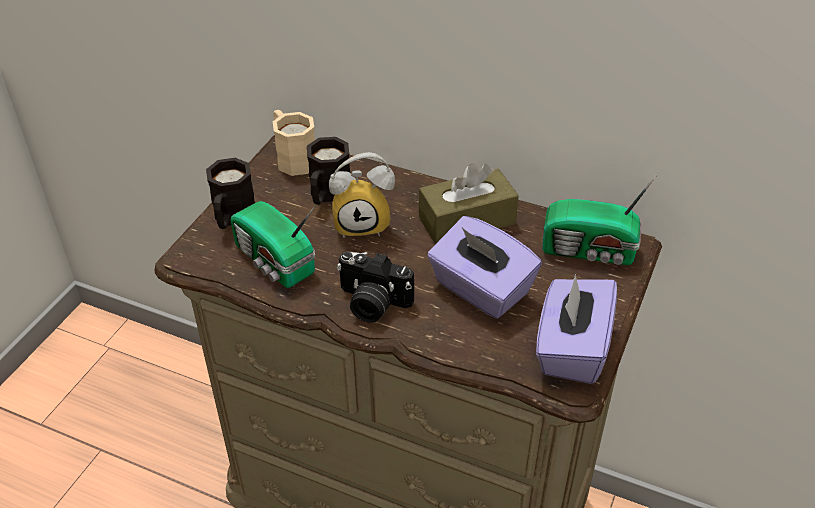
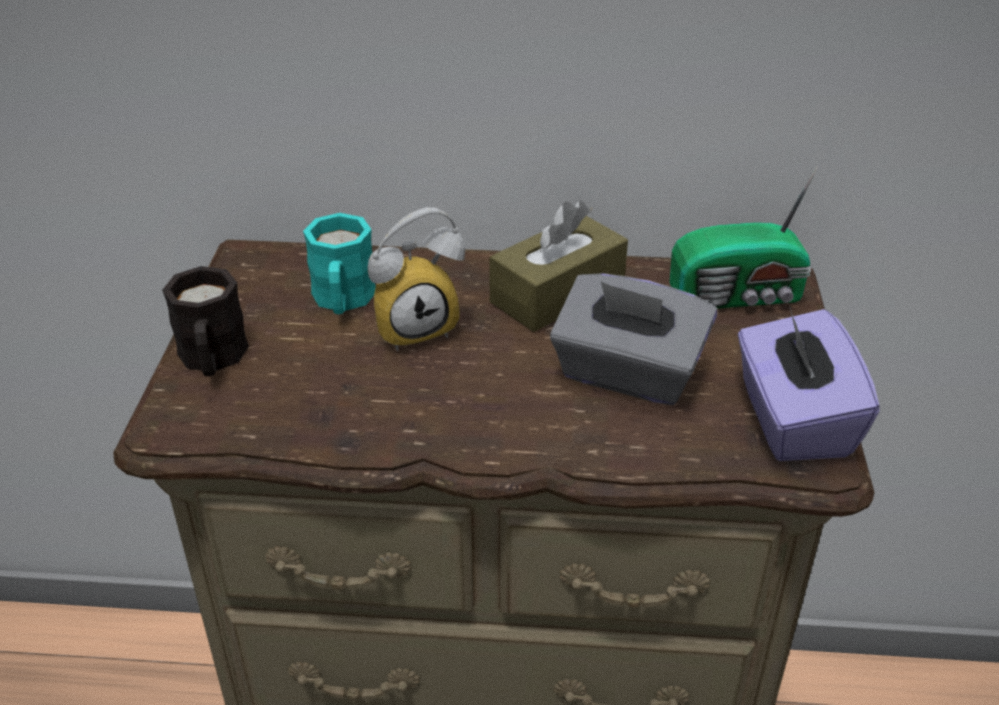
camera: 20 degrees left, 5 degrees down
radio [231,201,315,288] -> none
beige mug [273,110,315,176] -> none
black mug [307,137,350,205] -> turquoise mug [303,213,376,314]
camera [337,252,414,323] -> none
purple tissue box [427,216,542,319] -> grey tissue box [550,273,717,405]

